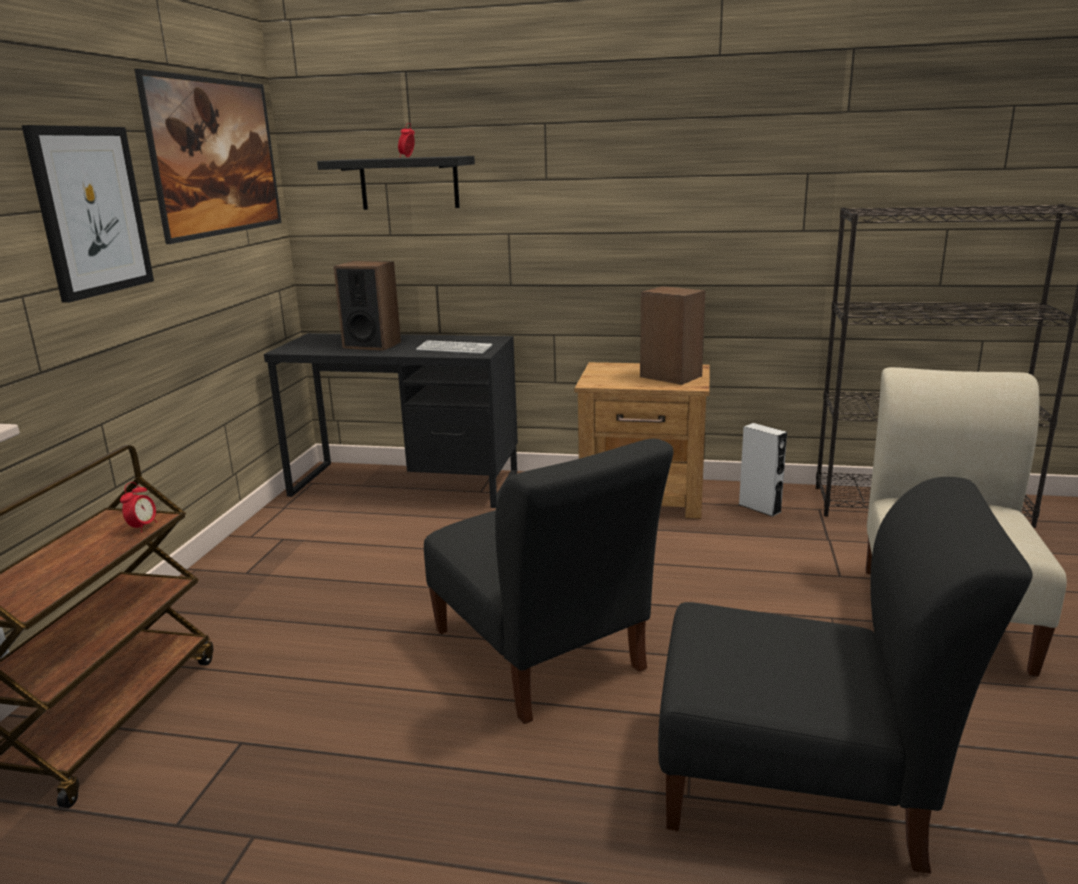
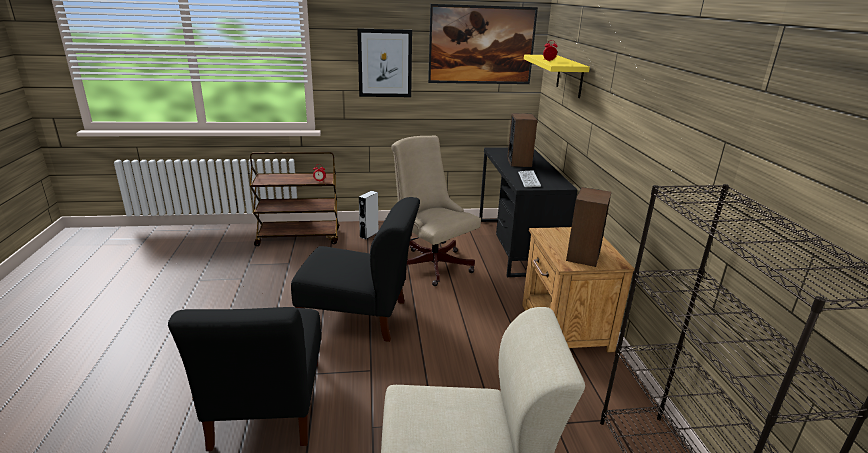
camera: 70 degrees right, 5 degrees up
black shelf [317,156,475,210] -> yellow shelf [524,55,590,98]
black chair [424,439,674,724] -> black chair turned 120 degrees counterclockwise [291,197,420,342]
grey speaker [738,423,787,517] -> grey speaker moved to [359,191,378,239]
none -> beige office chair [391,136,481,286]

